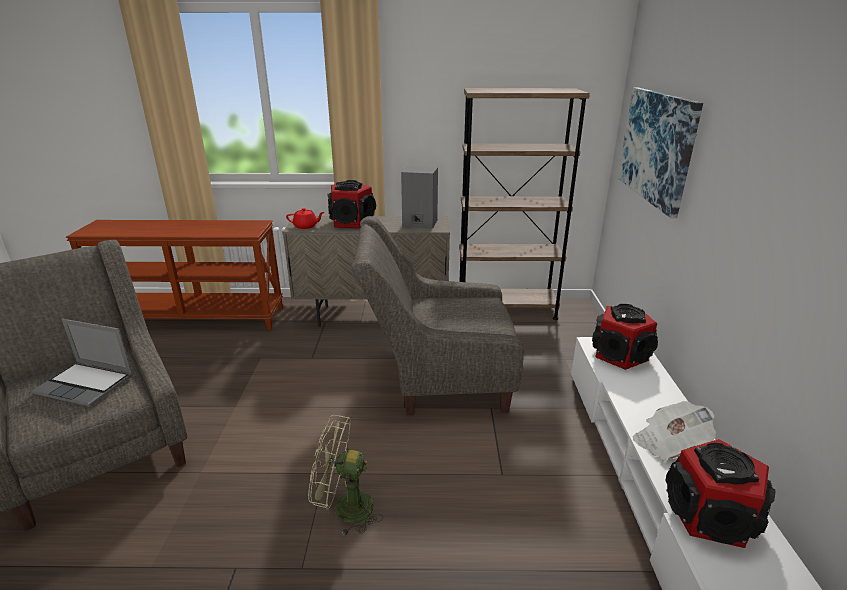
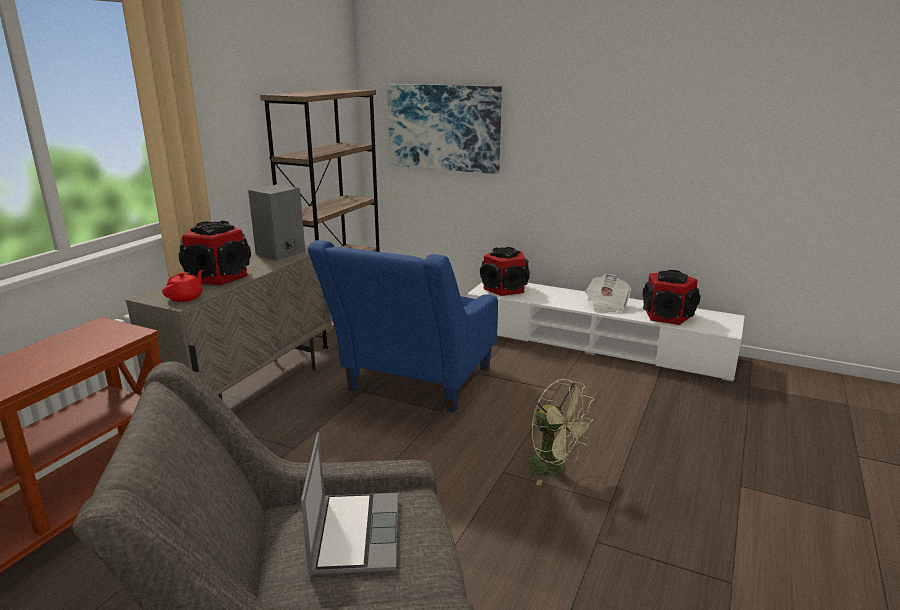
camera: 65 degrees left, 5 degrees down
laptop [32,319,133,407] -> laptop turned 45 degrees counterclockwise [301,432,398,575]
green fan [308,415,383,536] -> green fan turned 75 degrees counterclockwise [528,379,595,485]
grey armchair [351,216,524,415] -> blue armchair [308,240,498,412]

